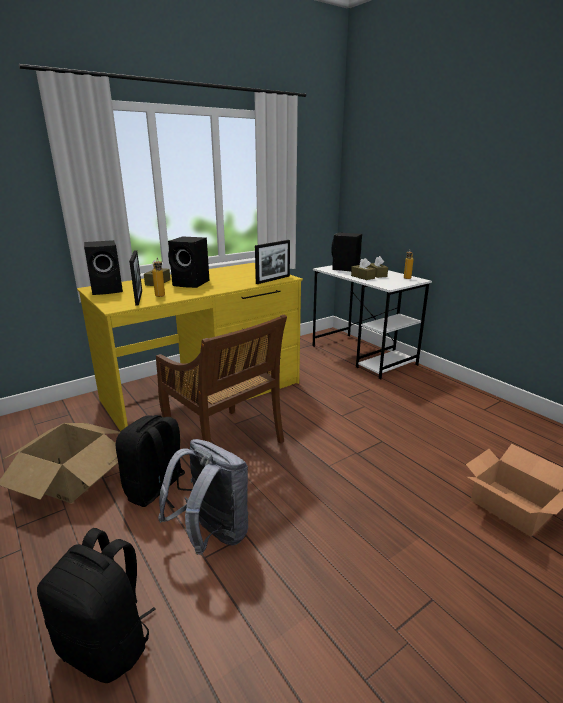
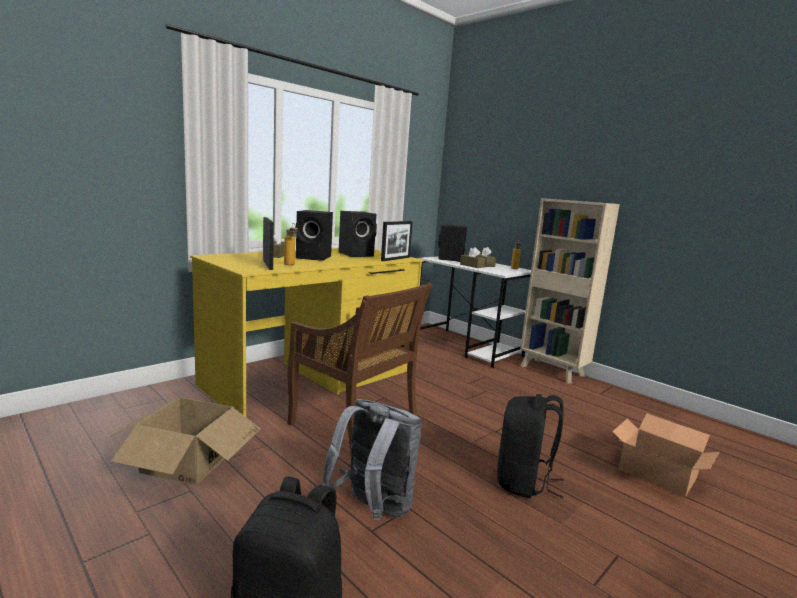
camera: 10 degrees left, 10 degrees down
black speaker [84,240,123,295] -> black speaker moved to [339,211,377,257]
black backpack [116,415,192,509] -> black backpack moved to [497,394,564,498]
none -> beige bookcase [520,198,620,384]

